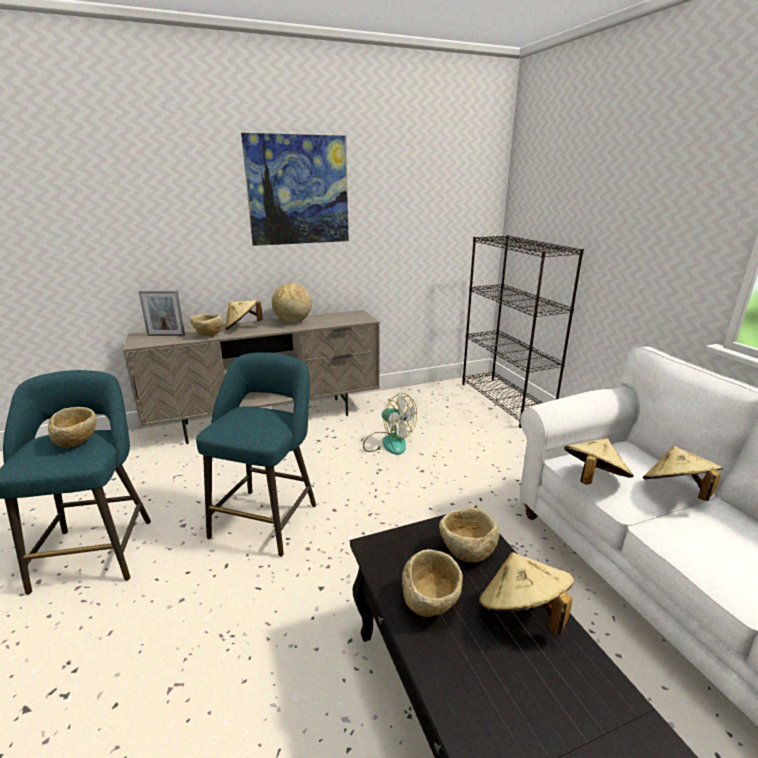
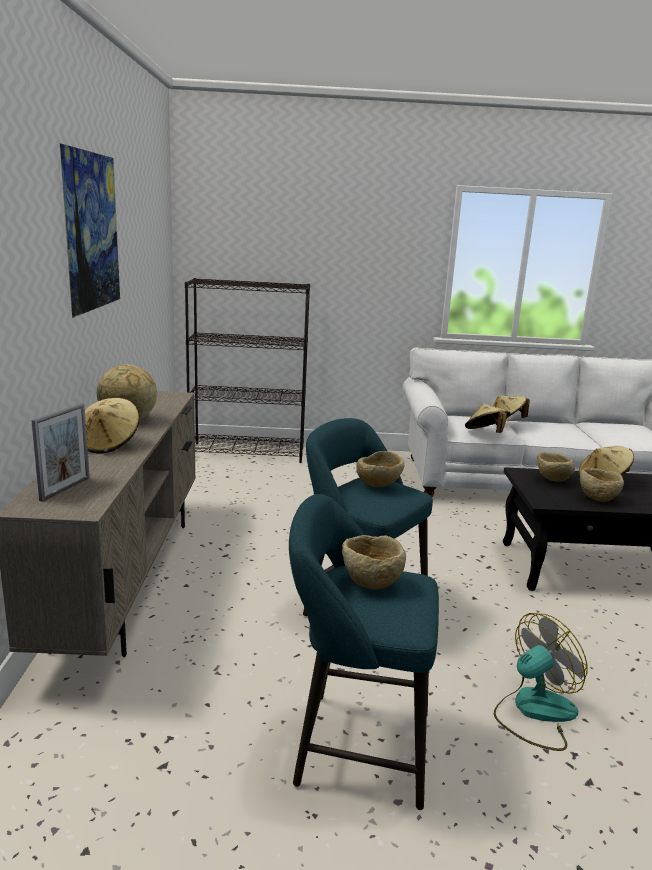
camera: 70 degrees left, 5 degrees down
beige bowl [190,314,223,336] -> beige bowl moved to [356,451,405,487]
fan [363,393,417,455] -> fan moved to [494,613,588,751]

